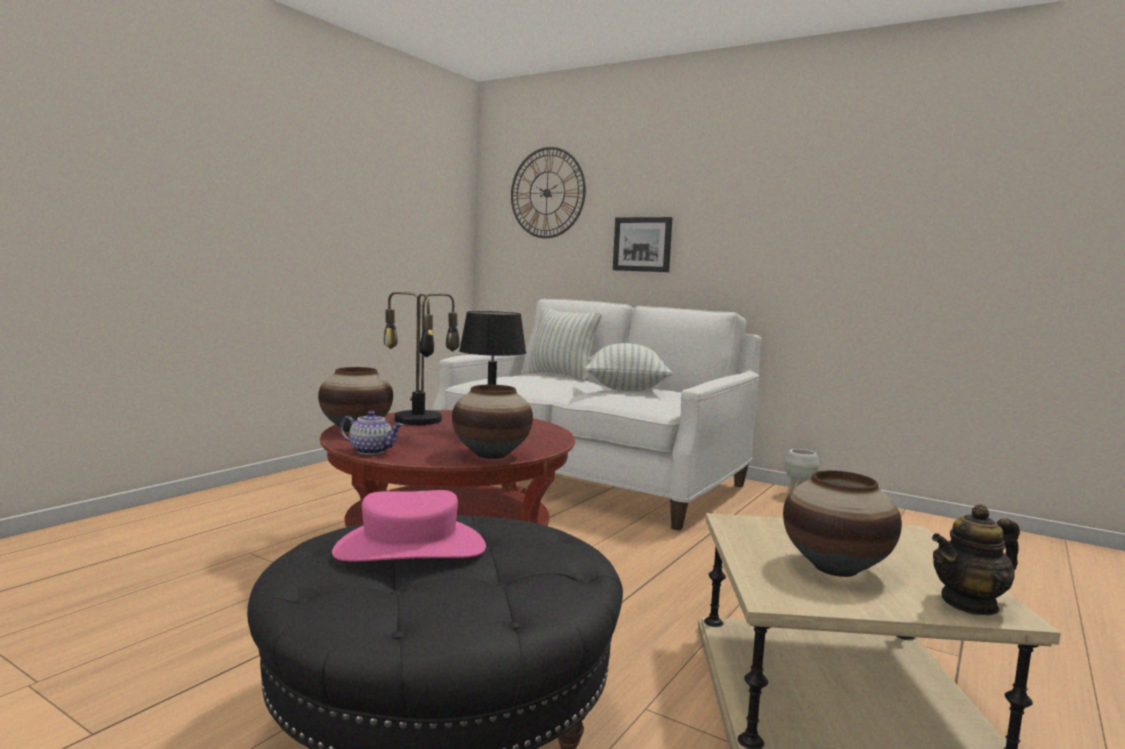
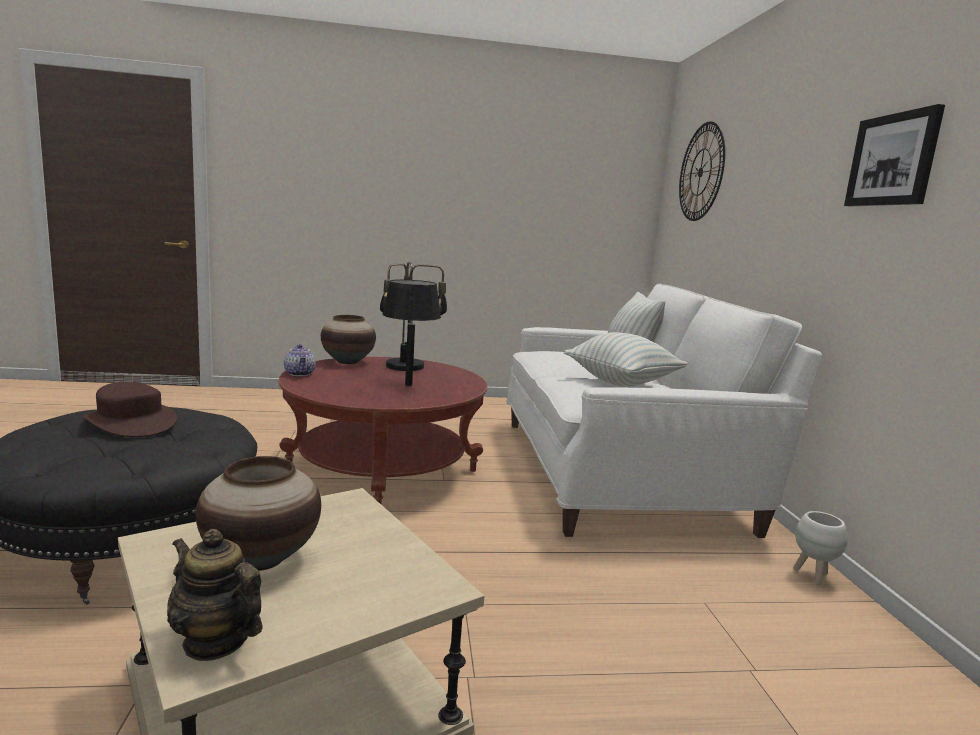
camera: 50 degrees right, 5 degrees up
pink hat [332,490,486,561] -> brown hat [84,381,177,437]
vase [452,385,533,459] -> none
picture [613,217,673,272] -> picture moved to [844,104,945,206]

